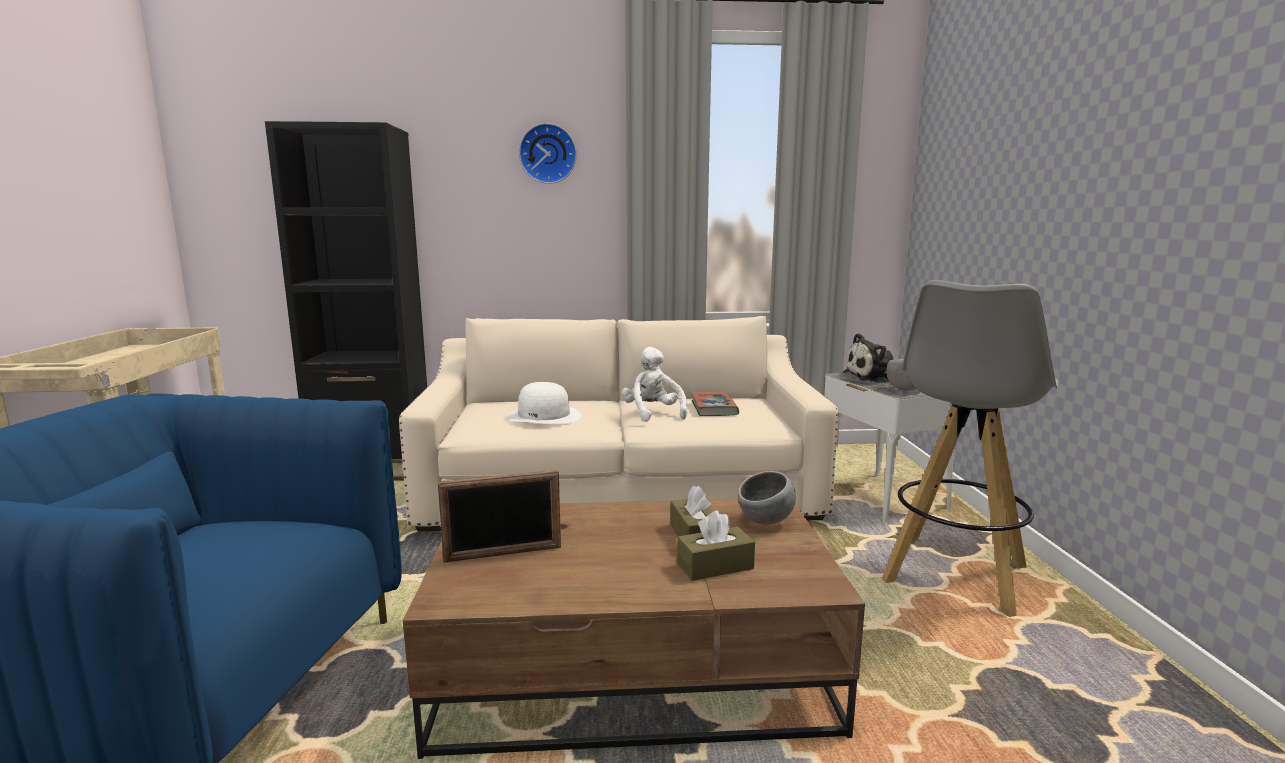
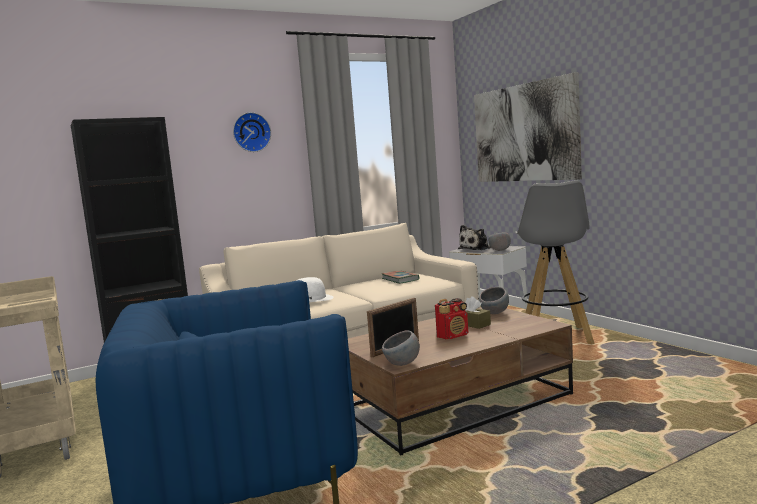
camera: 25 degrees left, 5 degrees down
white plush toy [622,347,687,422] -> none
brown tissue box [677,510,755,581] -> none
none -> grey bowl [382,331,420,366]
none -> radio [435,298,468,340]
none -> picture [474,72,582,182]

